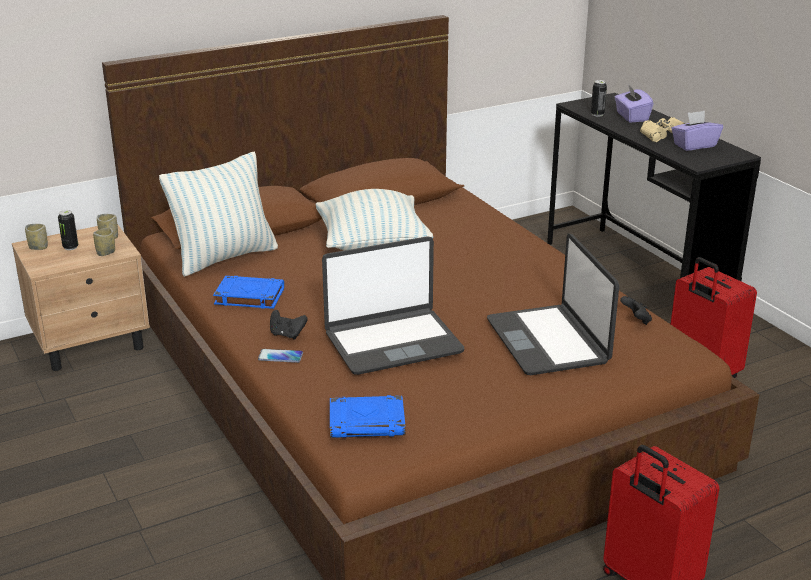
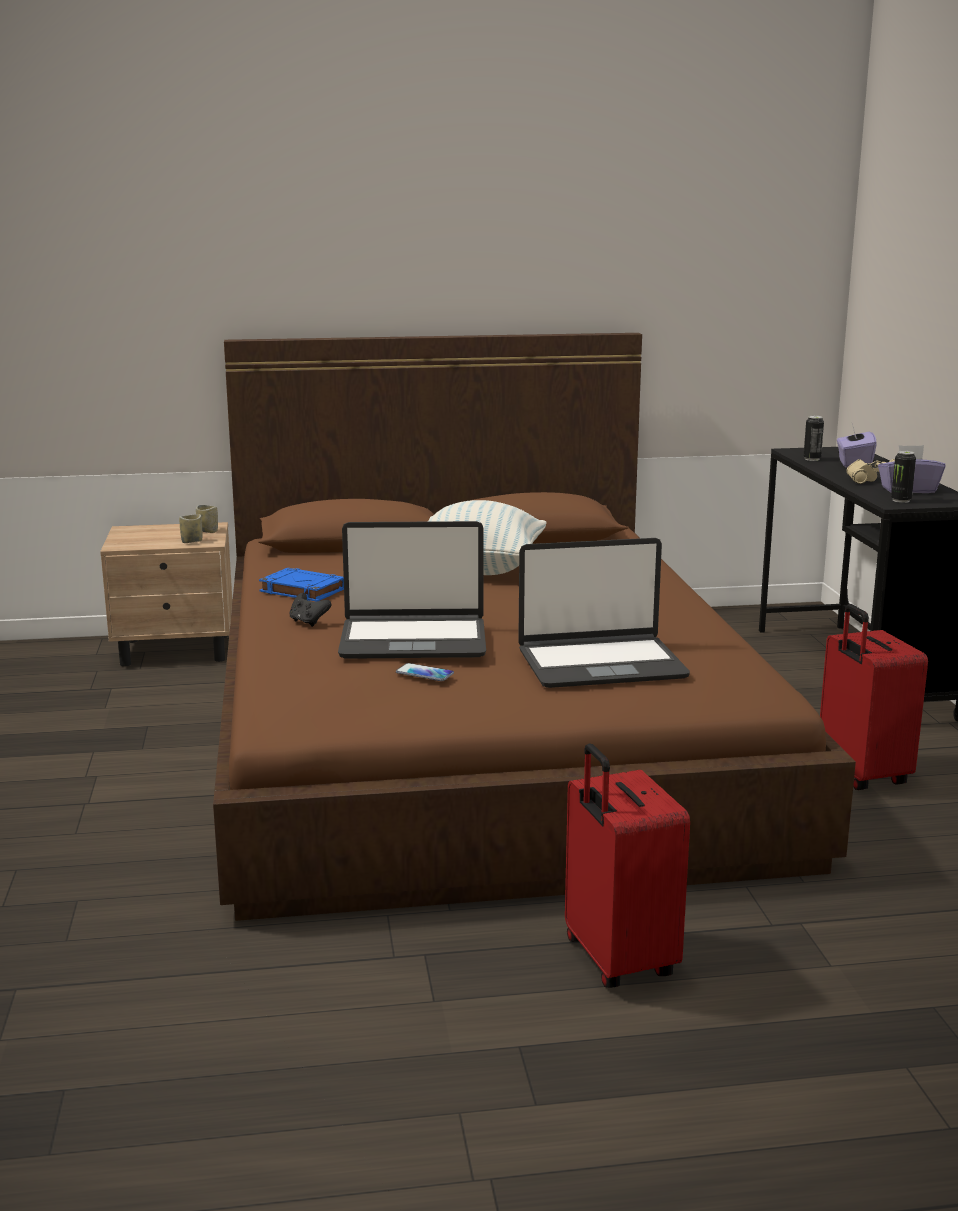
camera: 20 degrees right, 10 degrees down
cup [25,224,48,250] -> none
can [58,210,78,250] -> can moved to [891,451,916,503]
pillow [159,152,278,277] -> none
phone [258,349,303,363] -> phone moved to [396,663,454,681]
blue book [330,395,406,438] -> none
laptop [487,233,619,375] -> laptop turned 105 degrees counterclockwise [518,538,690,688]
black game controller [620,296,652,325] -> none

